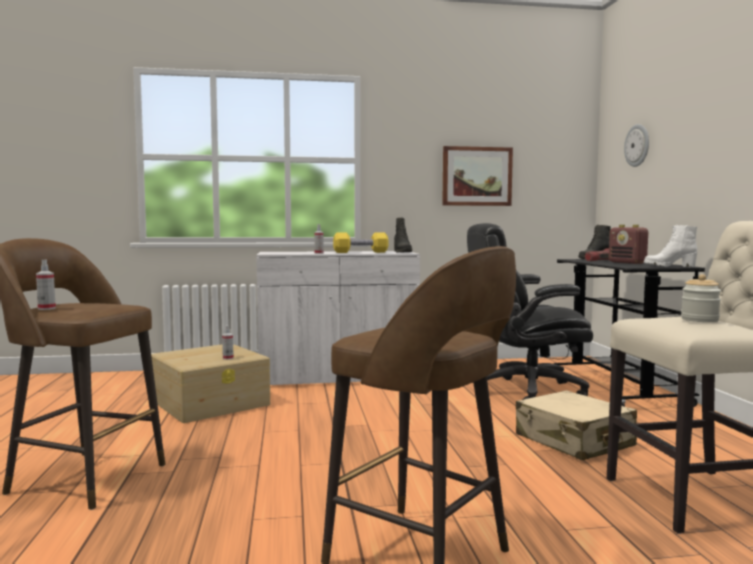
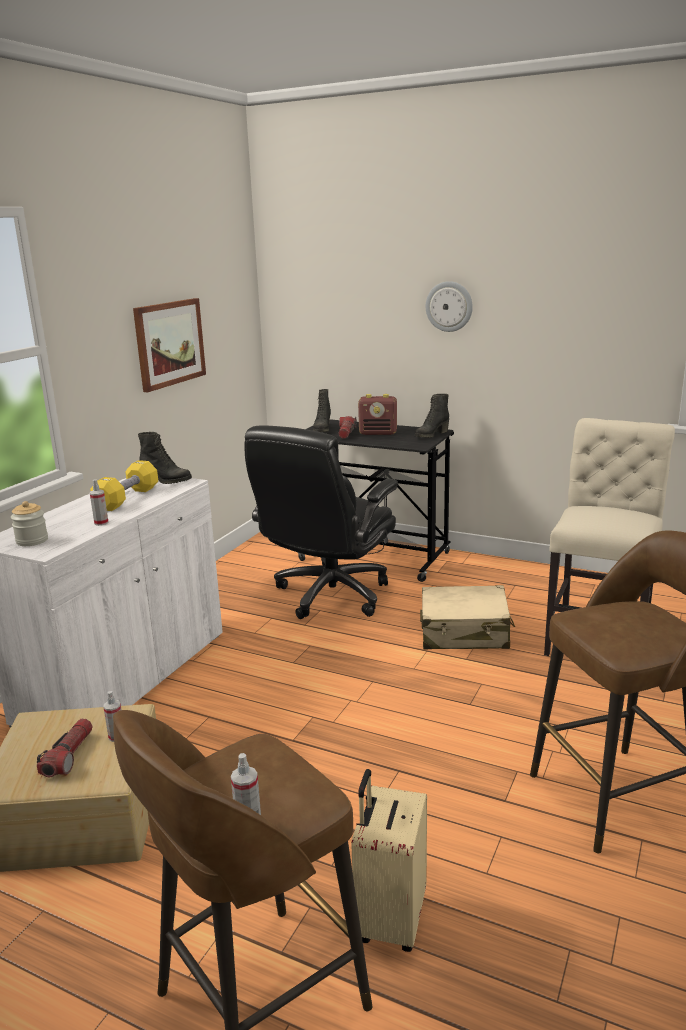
camera: 55 degrees left, 15 degrees up
wall clock [624,124,649,167] -> wall clock moved to [426,281,473,332]
white boot [644,225,697,267] -> black boot [415,394,449,438]
jar [681,274,721,322] -> jar moved to [11,501,48,546]
none -> flashlight [37,719,93,777]
none -> beige suitcase [352,769,427,952]

